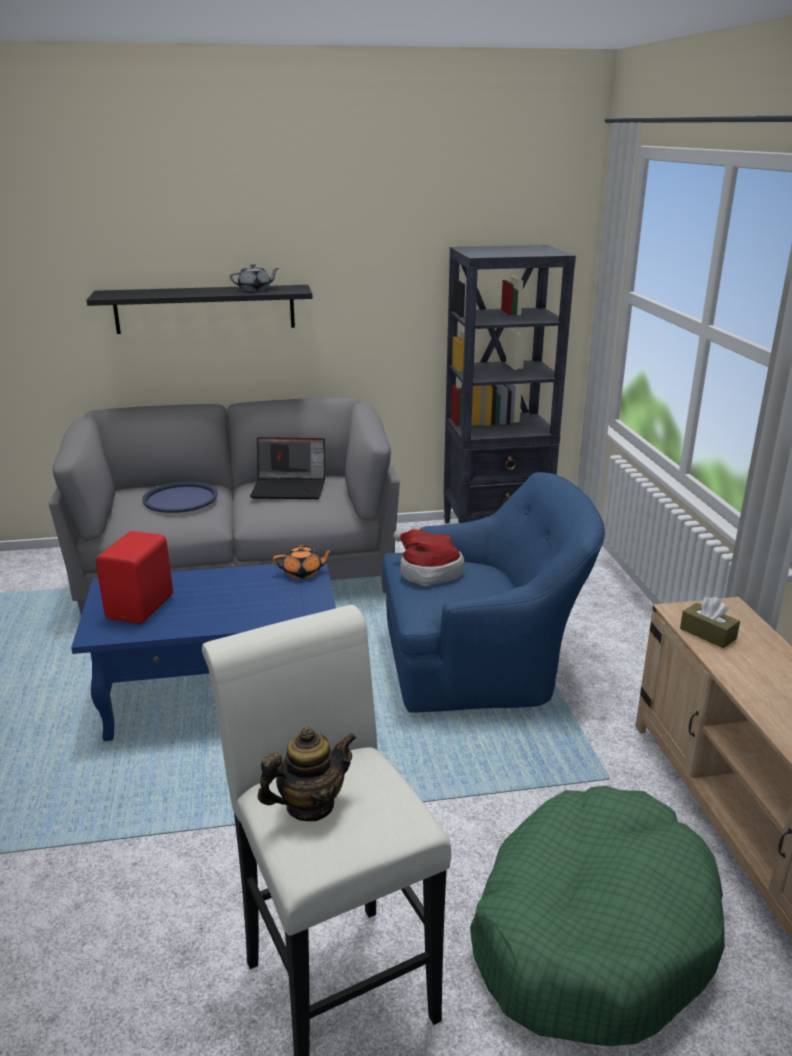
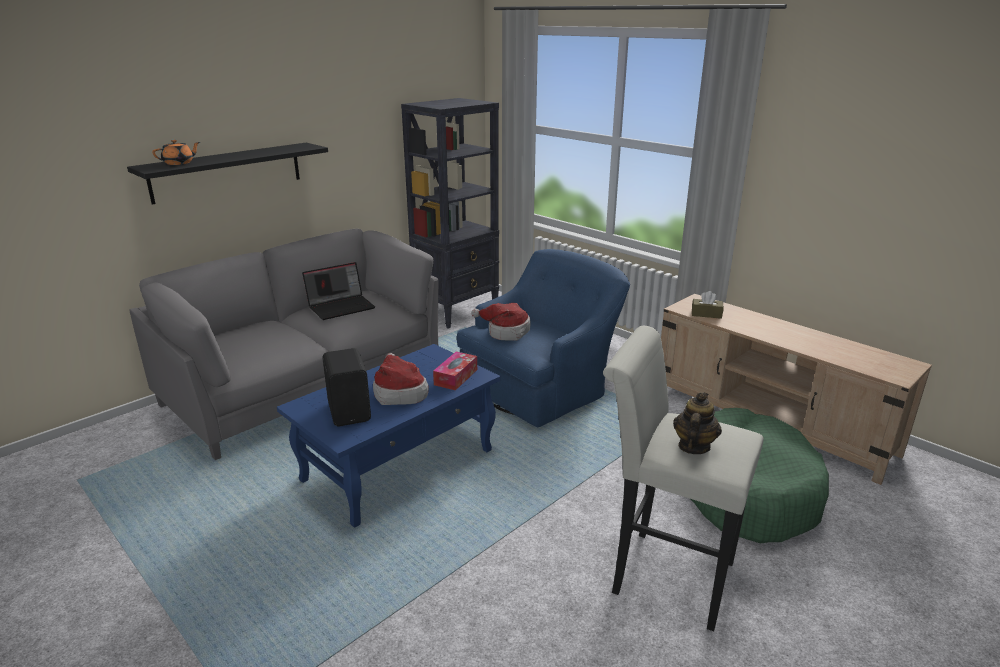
camera: 35 degrees left, 0 degrees up
red speaker [96,531,173,624] -> black speaker [322,348,371,426]
blue tray [142,482,218,513] -> none
grey teapot [230,264,279,291] -> none
orange teapot [273,545,334,579] -> orange teapot moved to [152,140,200,165]
none -> hat [373,353,429,405]
none -> tissue box [433,351,477,391]

